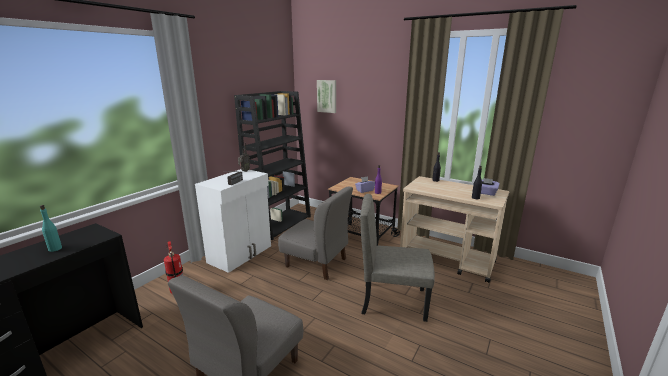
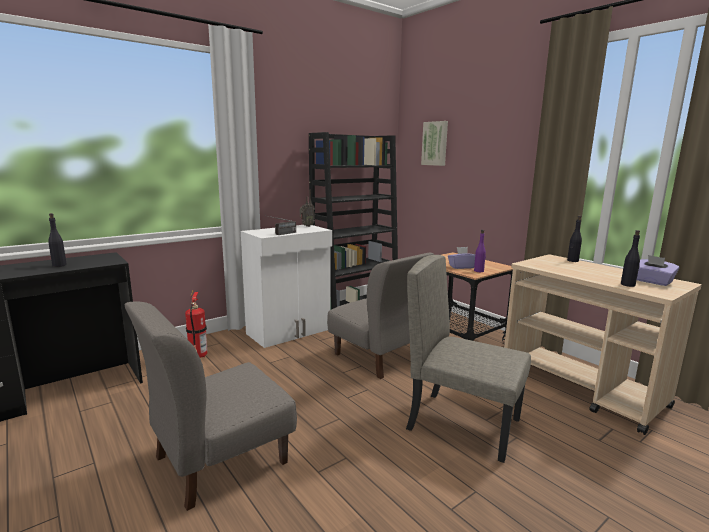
camera: 20 degrees right, 5 degrees down
turquoise bottle [40,205,62,252] -> black bottle [48,213,67,267]

